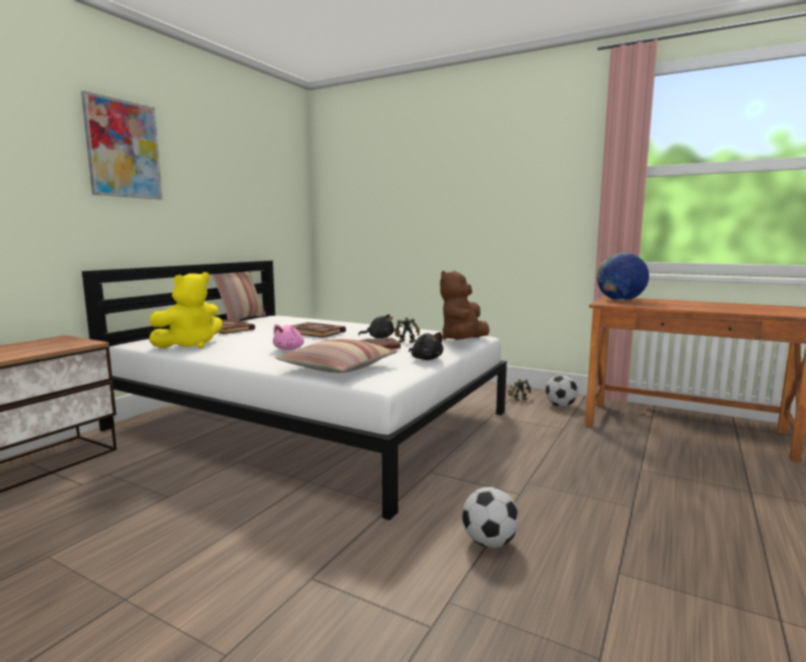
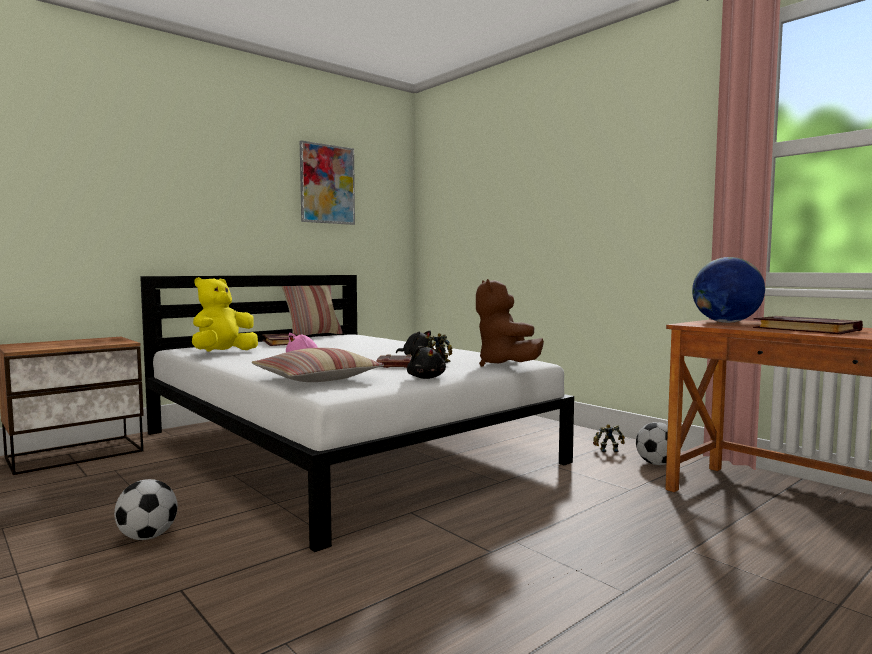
camera: 20 degrees right, 5 degrees down
picture [81,91,162,200] -> picture moved to [300,140,355,225]
yellow plush toy [149,272,222,349] -> yellow plush toy turned 150 degrees clockwise [192,277,258,352]
book [291,322,346,338] -> book moved to [753,316,863,334]
brown plush toy [440,271,490,340] -> brown plush toy turned 60 degrees counterclockwise [476,279,544,367]
football [462,487,519,548] -> football moved to [114,479,178,540]

